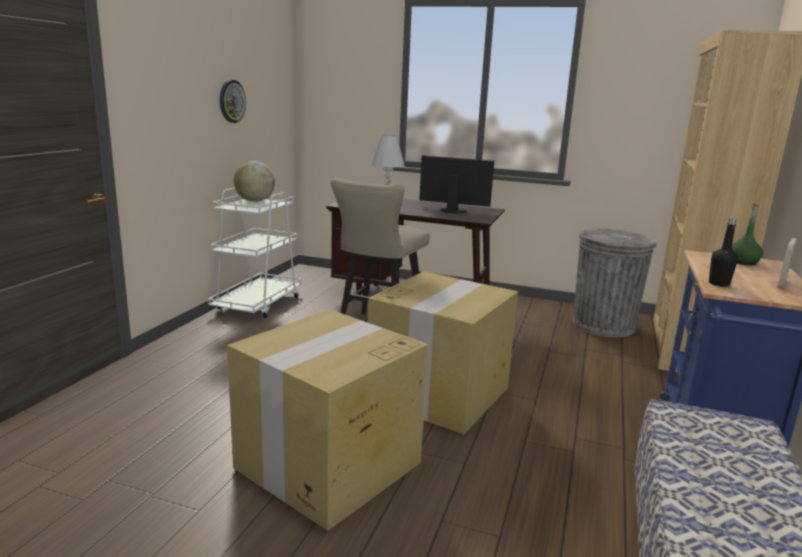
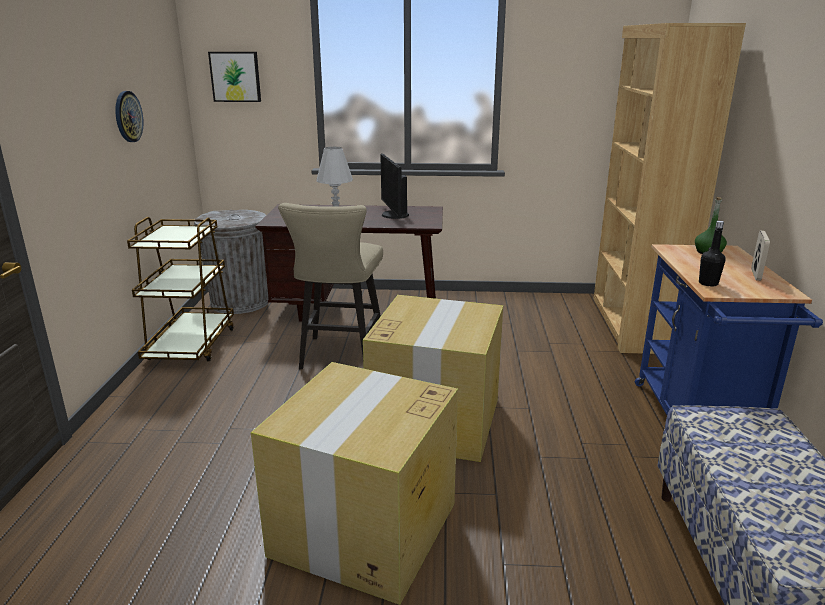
camera: 15 degrees left, 5 degrees up
white cart [208,187,301,317] -> brown cart [127,217,234,361]
globe [234,161,275,202] -> none
monitor [419,155,494,214] -> monitor turned 105 degrees counterclockwise [380,153,409,219]
grey trash can [573,228,656,337] -> grey trash can moved to [194,210,269,314]
none -> picture [208,52,261,102]

